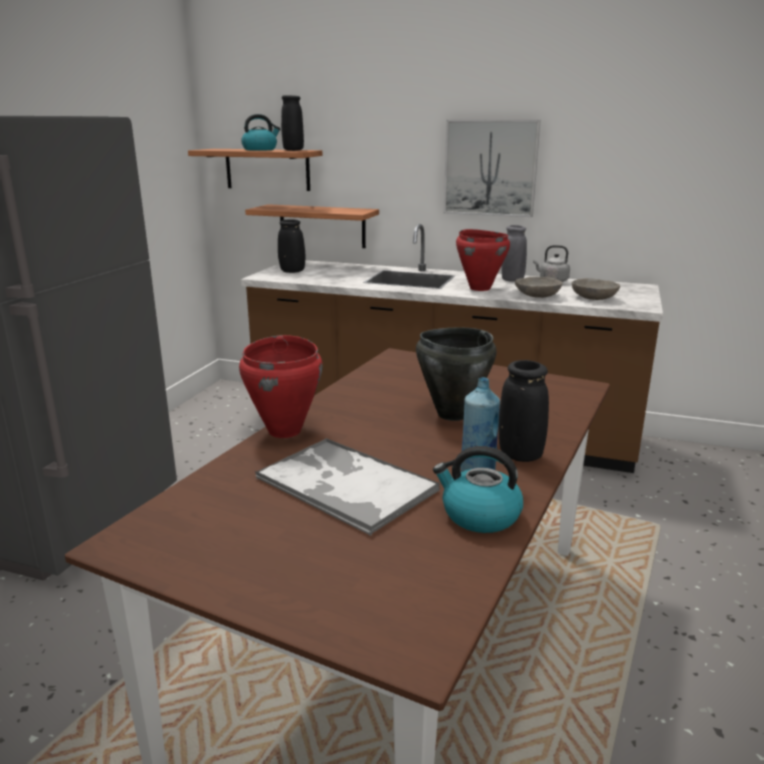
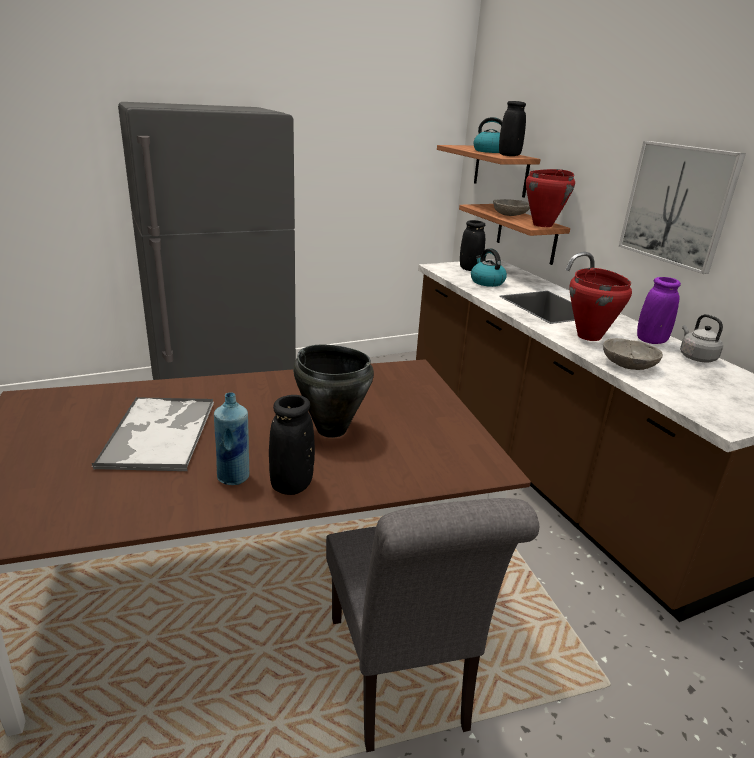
camera: 45 degrees right, 5 degrees up
red cooking pot [239,335,323,438] -> red cooking pot moved to [526,169,575,227]
kettle [433,446,523,533] -> kettle moved to [471,248,507,287]
grey vase [502,225,527,282] -> purple vase [637,277,681,344]
grey bowl [572,278,620,300] -> grey bowl moved to [493,199,530,216]
none -> grey chair [326,498,539,752]

